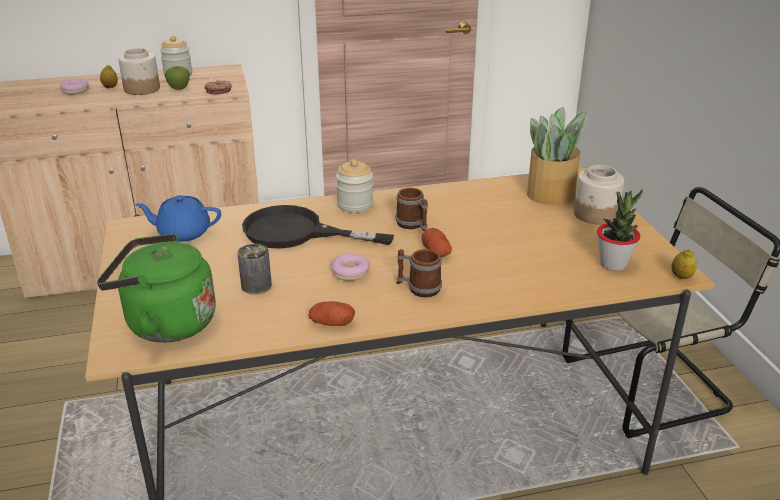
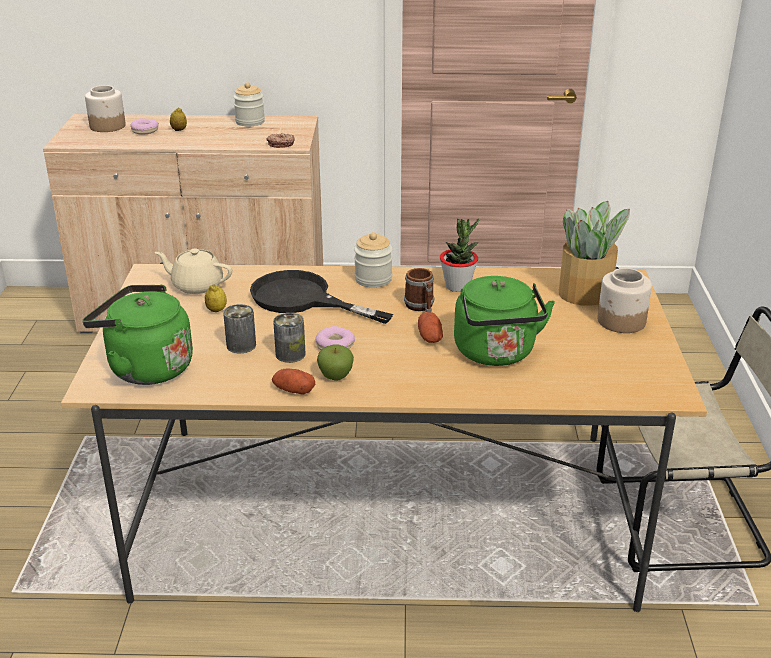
camera: 15 degrees right, 0 degrees up
jar [118,48,160,95] -> jar moved to [85,85,126,132]
blue teapot [135,195,221,242] -> beige teapot [155,248,232,294]
apple [165,66,190,90] -> apple moved to [317,344,354,381]
mug [396,249,442,297] -> none
potted plant [597,189,643,271] -> potted plant moved to [440,218,479,292]
lemon [672,250,697,279] -> lemon moved to [205,284,227,312]
none -> can [273,313,306,363]
none -> green kettle [454,276,555,366]

